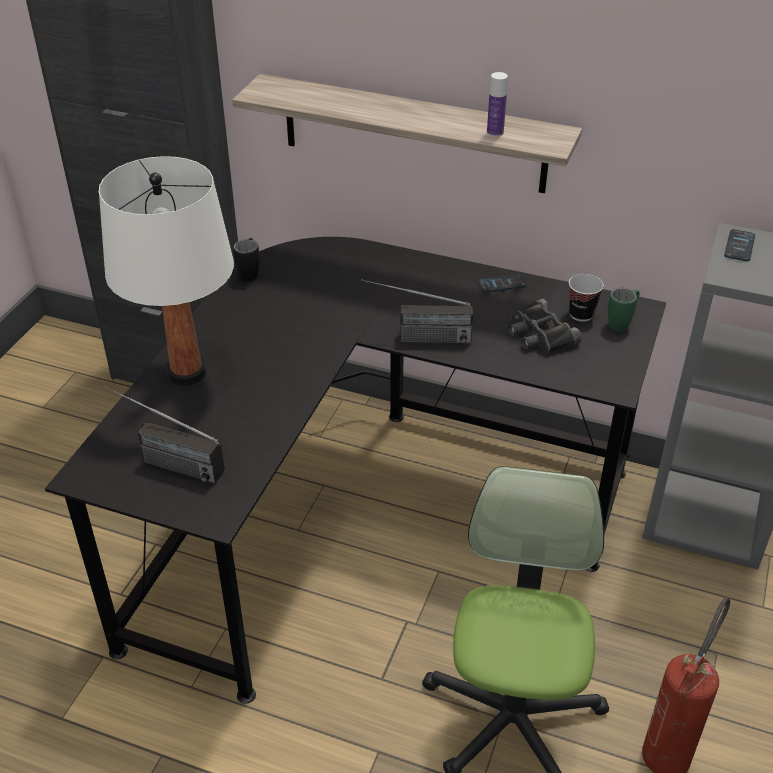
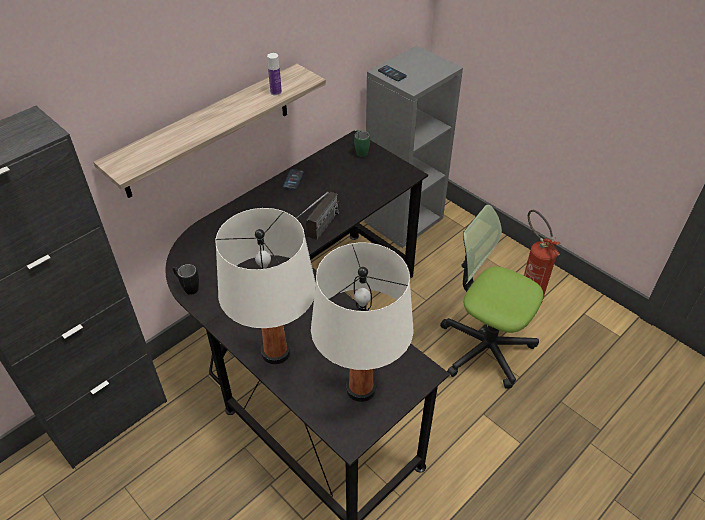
camera: 65 degrees left, 5 degrees up
radio [103,386,225,484] -> white table lamp [311,242,414,402]
black binoculars [508,299,582,353] -> none
cup [569,274,604,322] -> none

